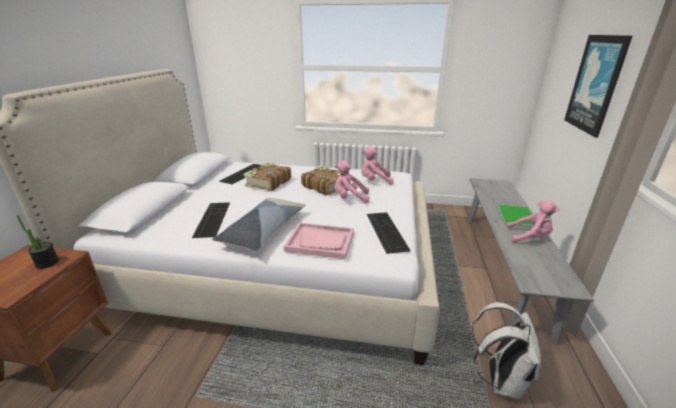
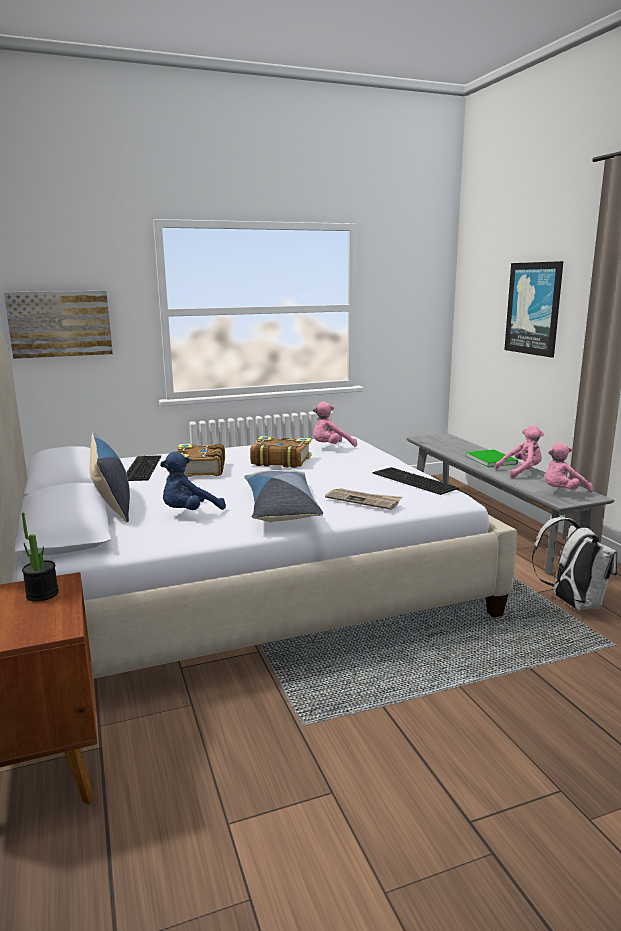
camera: 30 degrees left, 10 degrees down
keyboard [192,202,230,238] -> blue plush toy [160,452,226,510]
pink tray [284,222,354,259] -> newspaper [325,488,402,510]
pink plush toy [335,161,369,204] -> pink plush toy moved to [545,443,593,492]
none -> picture [4,291,113,359]
none -> pillow [90,432,130,522]

